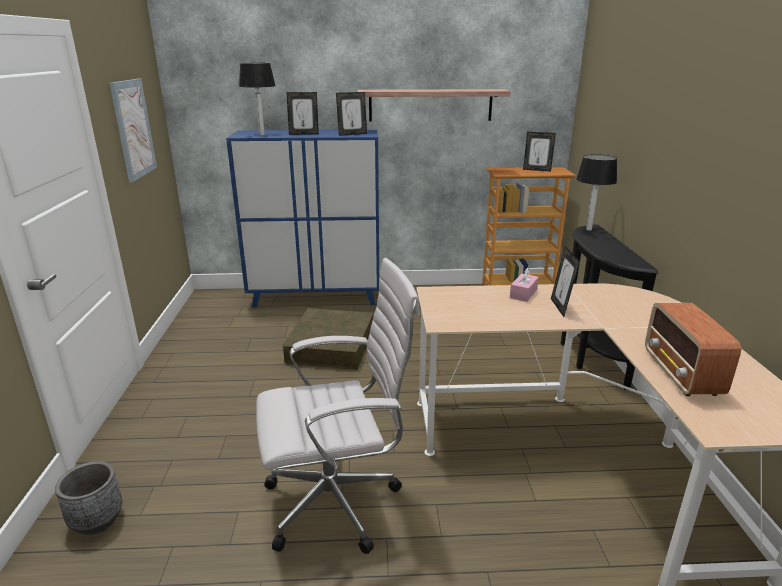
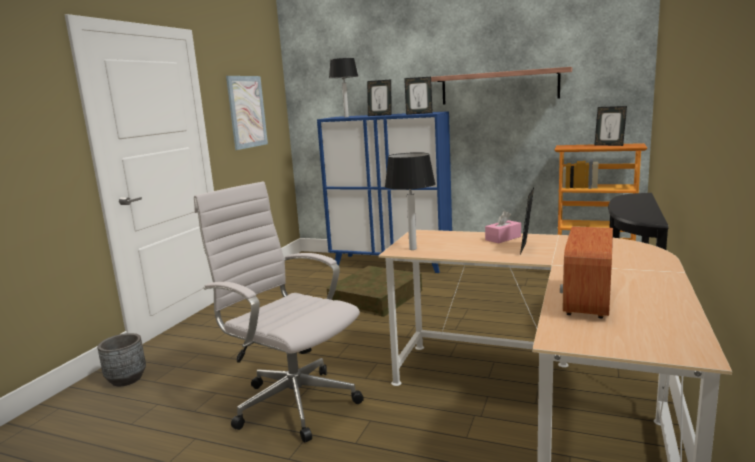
camera: 25 degrees right, 10 degrees down
white office chair [256,258,420,554] -> white office chair turned 150 degrees counterclockwise [194,182,364,442]
table lamp [576,154,617,231] -> table lamp moved to [385,152,436,250]

